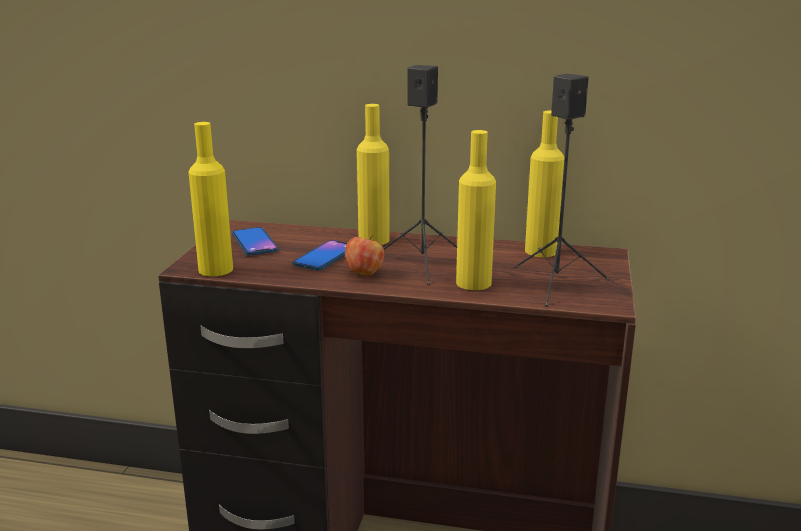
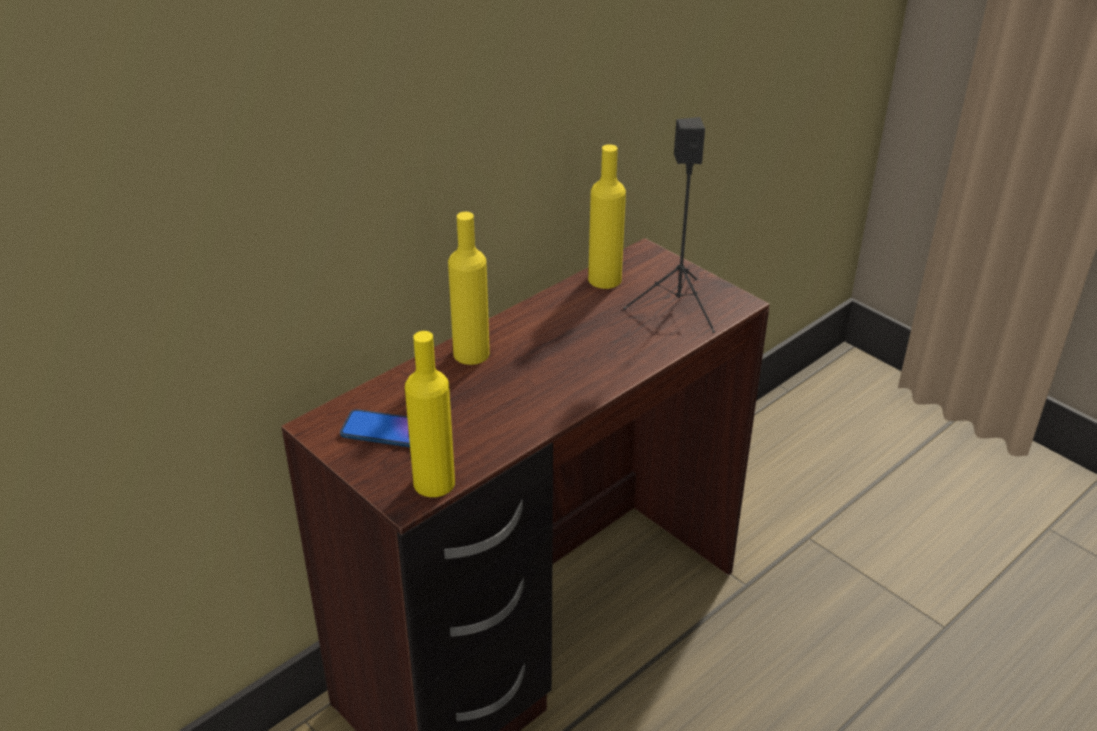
camera: 55 degrees left, 15 degrees up
phone [293,240,347,271] -> none
apple [345,235,384,276] -> none
black speaker [383,65,457,285] -> none
yellow bottle [456,130,496,290] -> none

